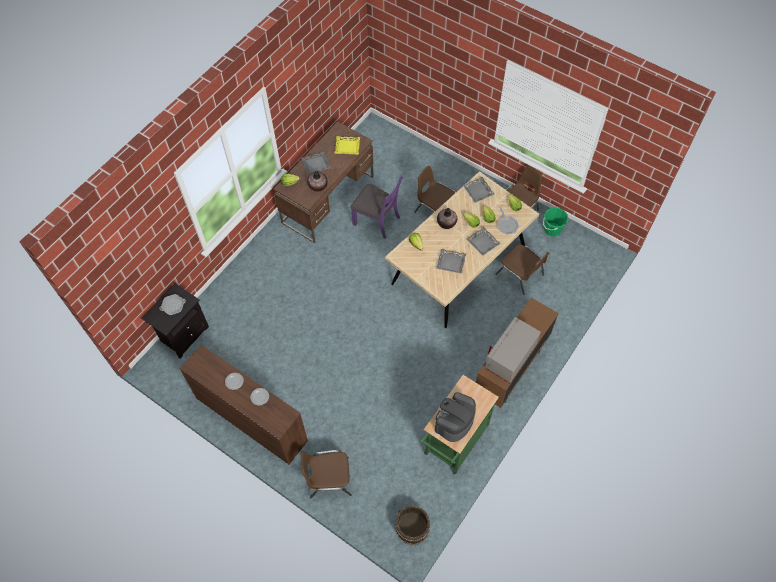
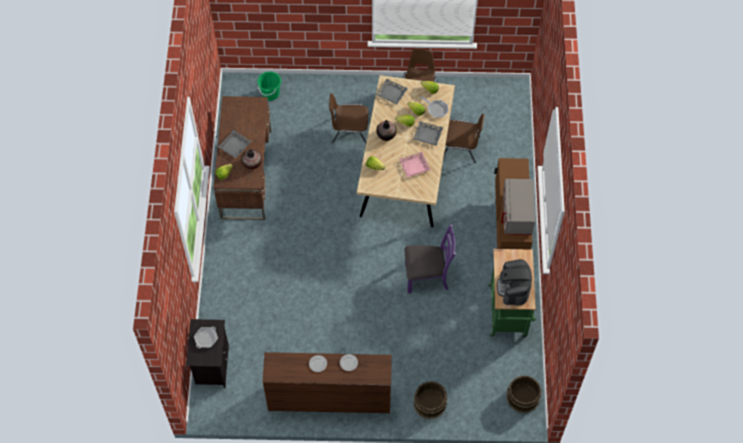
camera: 35 degrees left, 0 degrees up
brown chair [301,450,352,498] -> brown bucket [414,381,447,419]
yellow tray [335,136,360,154] -> none
purple chair [351,176,403,239] -> purple chair moved to [404,224,456,294]
grey tray [436,249,466,274] -> pink tray [399,152,431,178]
green bucket [543,207,569,237] -> green bucket moved to [257,71,281,101]

